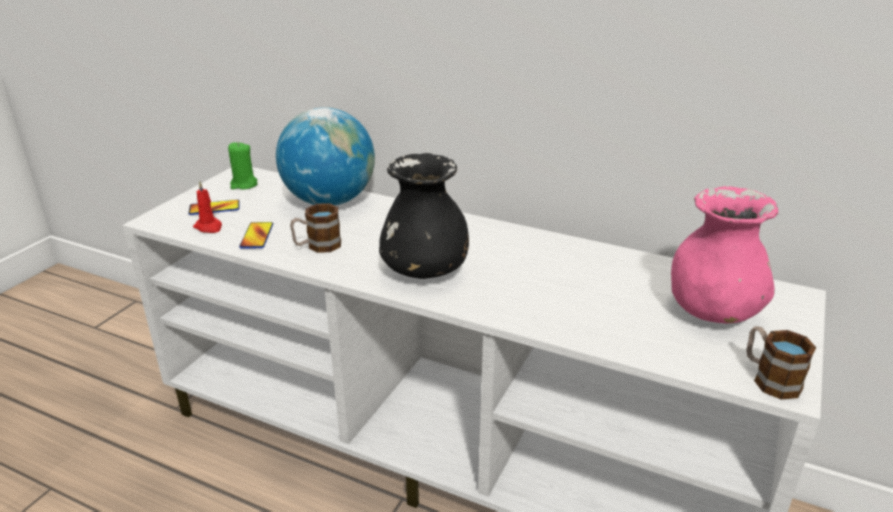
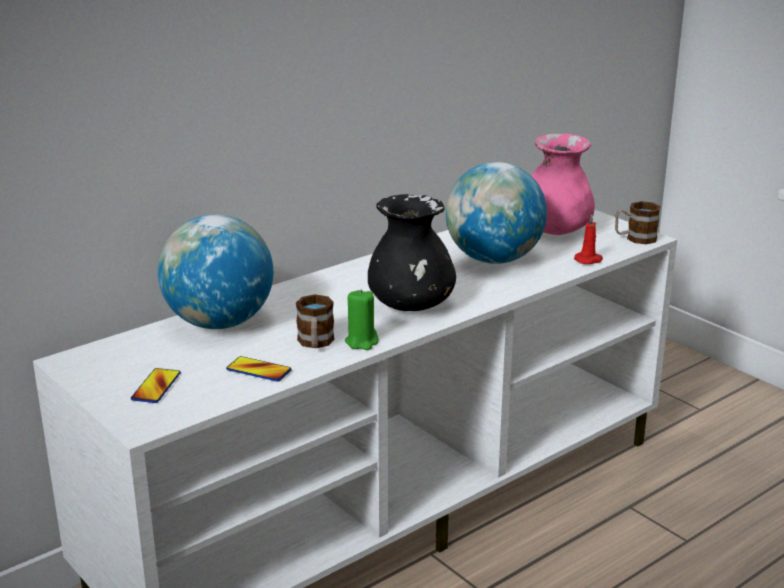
camera: 65 degrees left, 5 degrees down
red candle [193,181,222,233] -> red candle moved to [574,214,603,264]
green candle [228,142,258,190] -> green candle moved to [345,289,379,350]
none -> globe [446,162,547,264]

